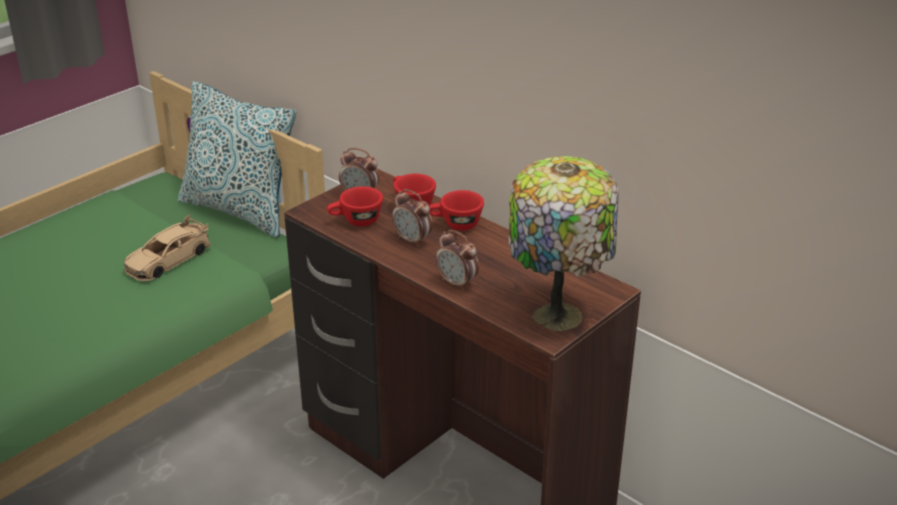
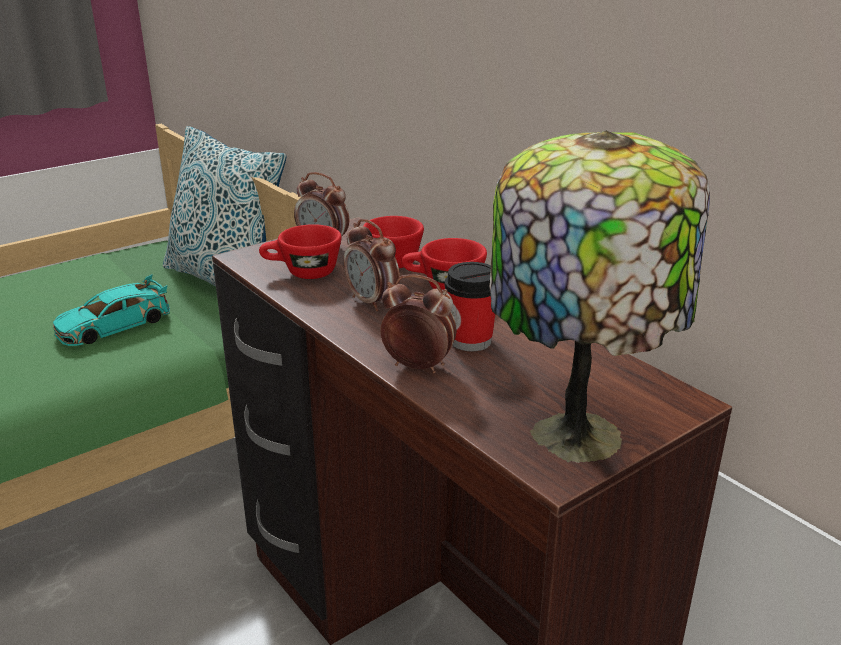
camera: 10 degrees right, 5 degrees down
beige toy car [124,214,211,281] -> turquoise toy car [53,274,170,346]
alarm clock [436,230,479,291] -> alarm clock turned 150 degrees clockwise [380,274,456,373]
none -> cup [445,262,495,351]

